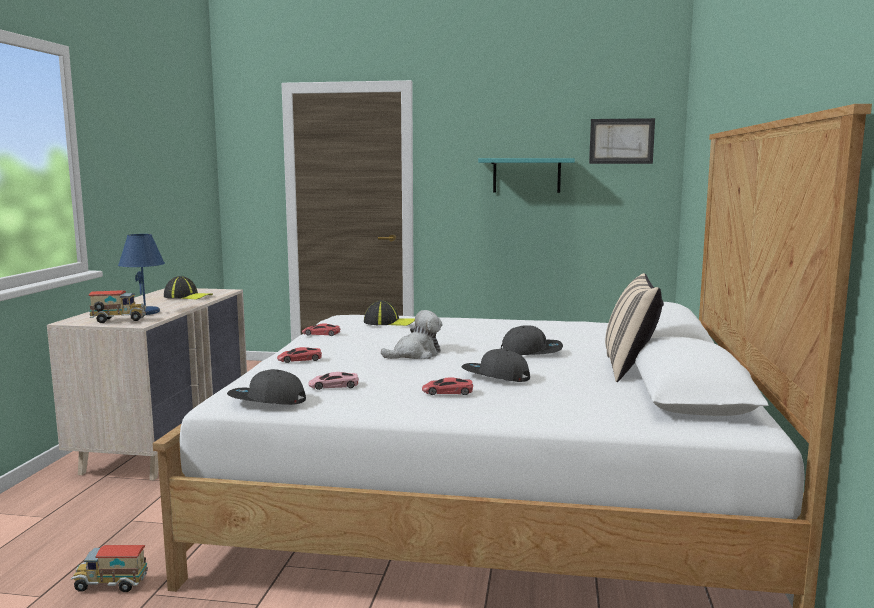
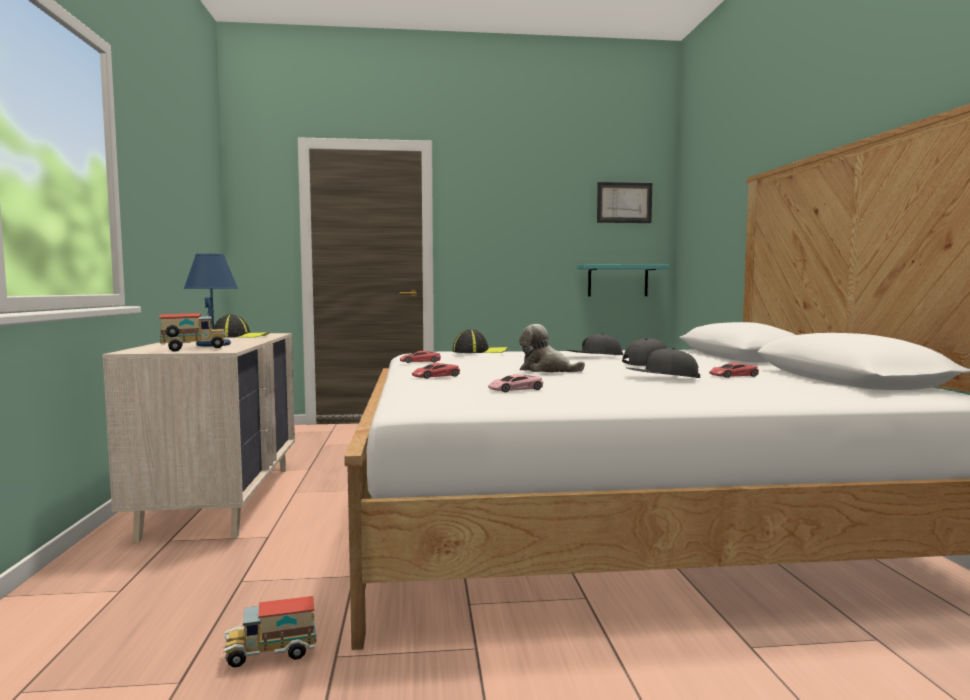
camera: 15 degrees left, 5 degrees down
grey cap [227,369,306,405] -> grey cap moved to [567,334,623,355]
plush toy [381,310,442,359] -> plush toy turned 105 degrees counterclockwise [519,324,585,373]
red toy car [422,378,473,395] -> red toy car moved to [709,363,759,378]
turquoise shelf [478,158,575,193] -> turquoise shelf moved to [577,264,669,296]
beige pillow [605,273,664,382] -> none

